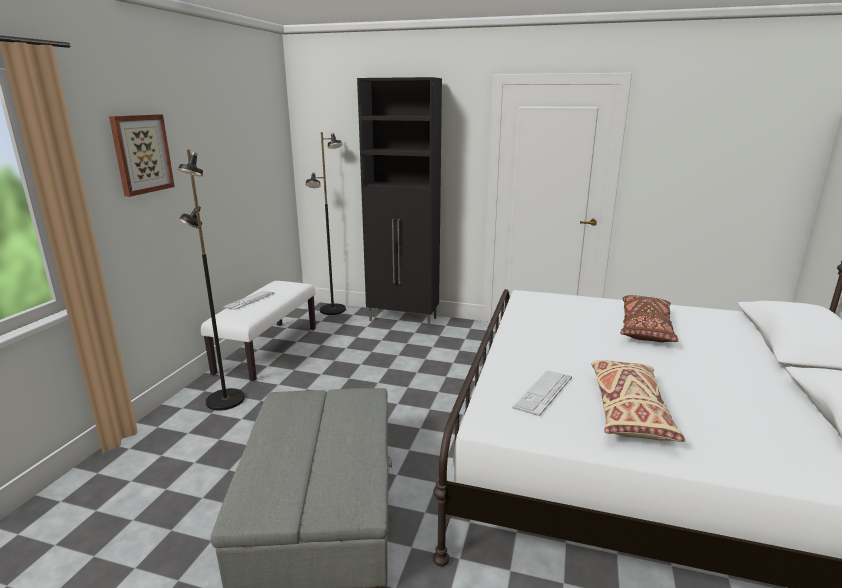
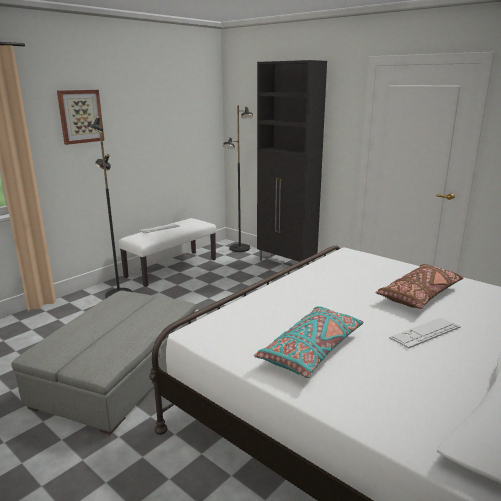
camera: 25 degrees right, 0 degrees up
keyboard [512,370,572,416] -> keyboard moved to [389,318,461,348]
beige pillow [591,360,685,442] -> turquoise pillow [254,306,364,378]

